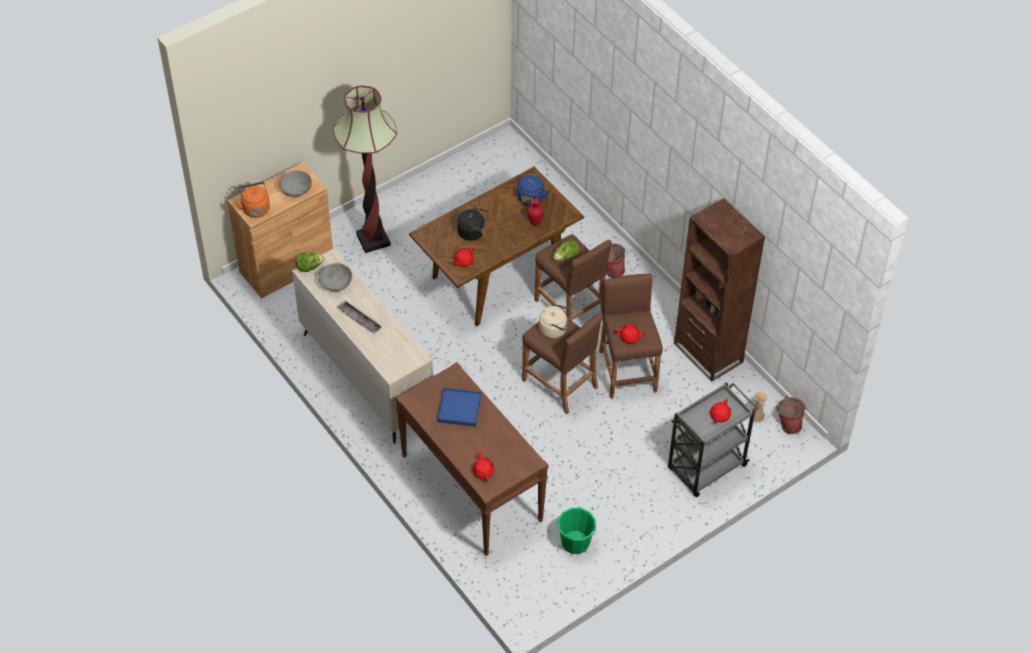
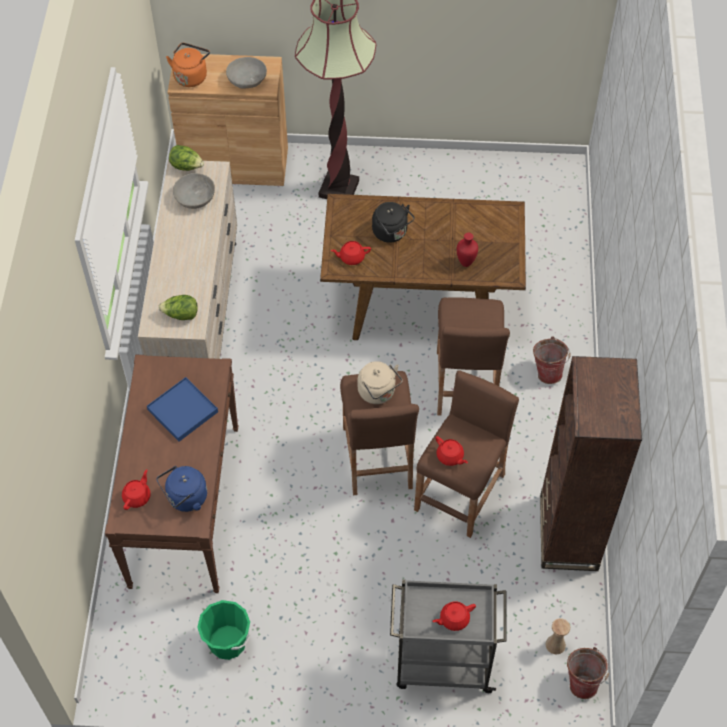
camera: 40 degrees right, 5 degrees up
tray [337,300,383,333] -> none
blue kettle [514,175,550,206] -> blue kettle moved to [157,466,207,512]
lettuce [553,240,579,261] -> lettuce moved to [158,295,198,320]

